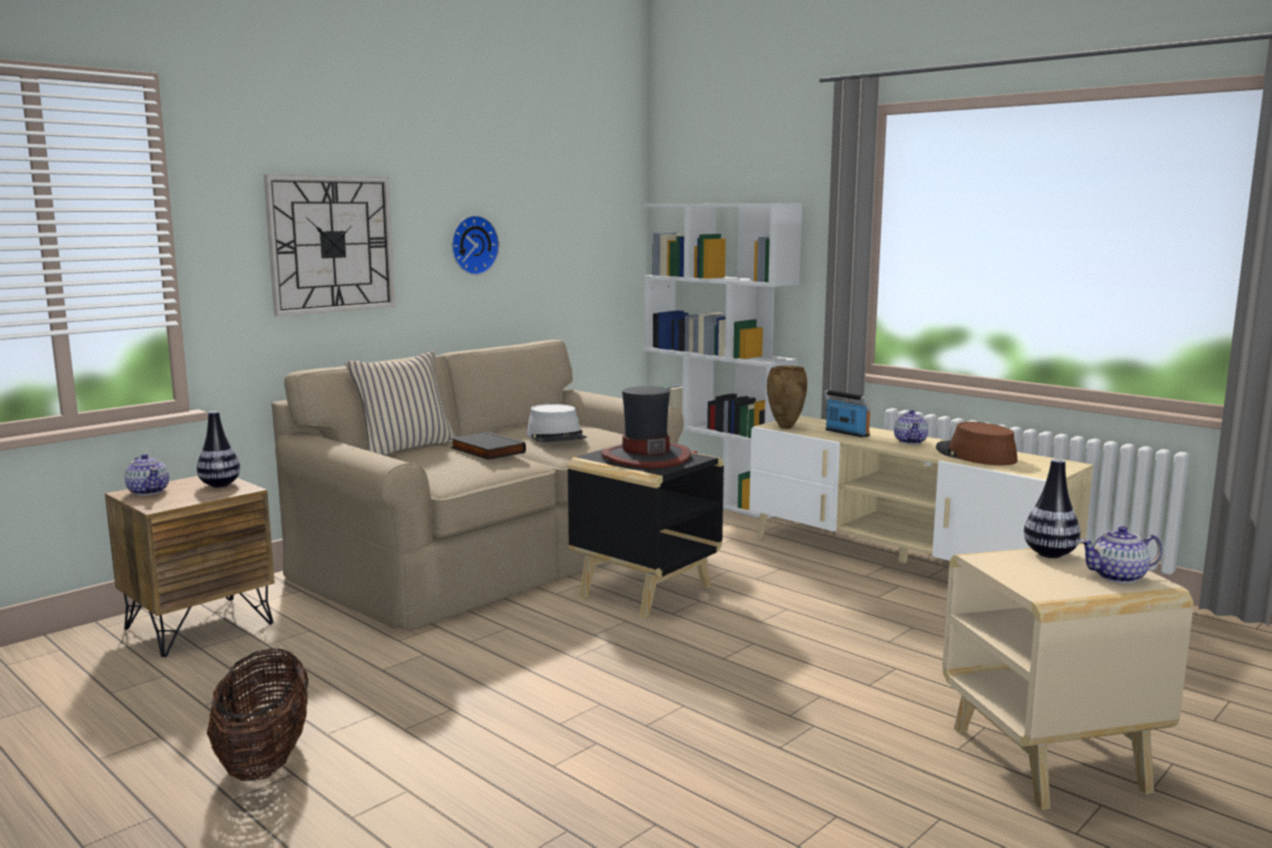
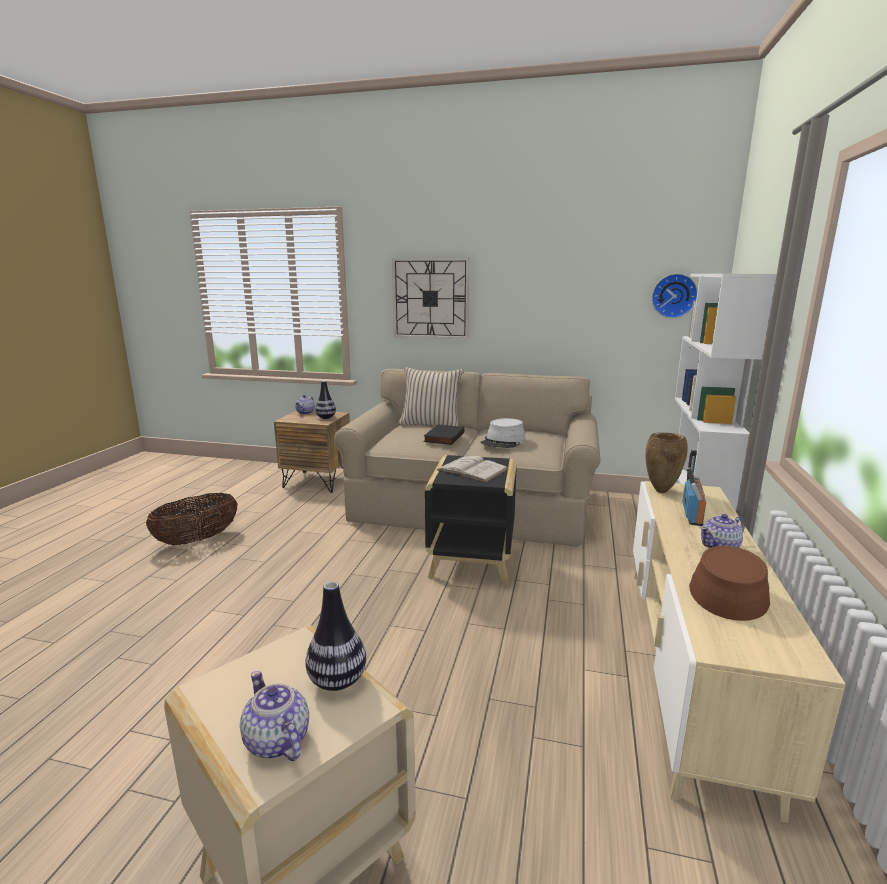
camera: 60 degrees right, 5 degrees up
wall clock [452,215,499,275] -> wall clock moved to [652,274,698,318]
hat [601,386,691,468] -> white book [437,454,508,482]

